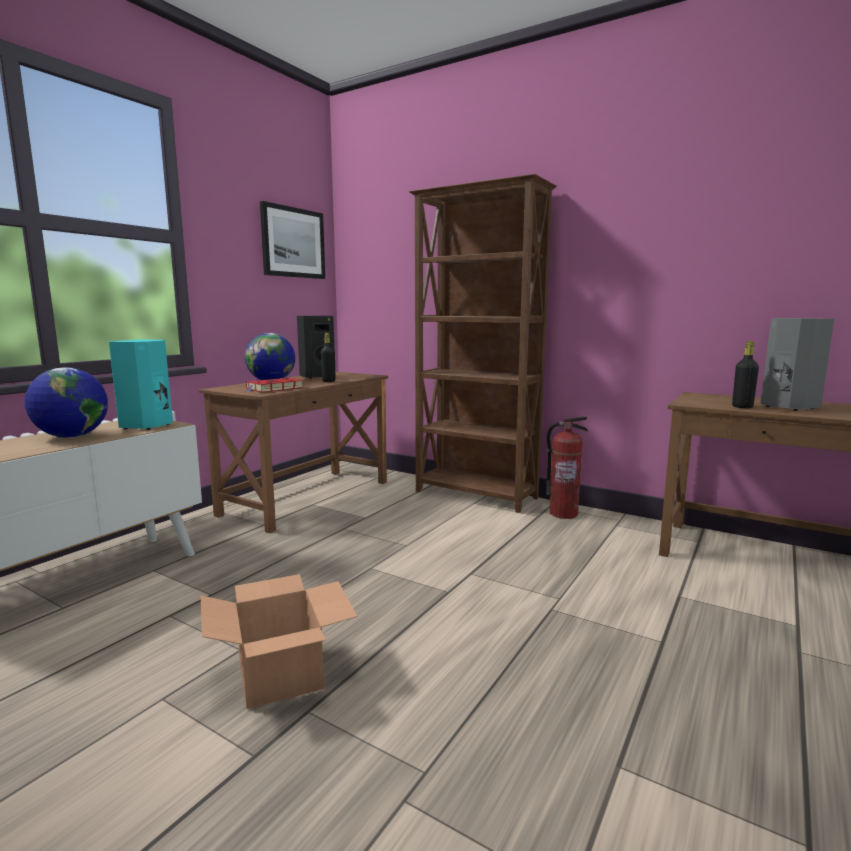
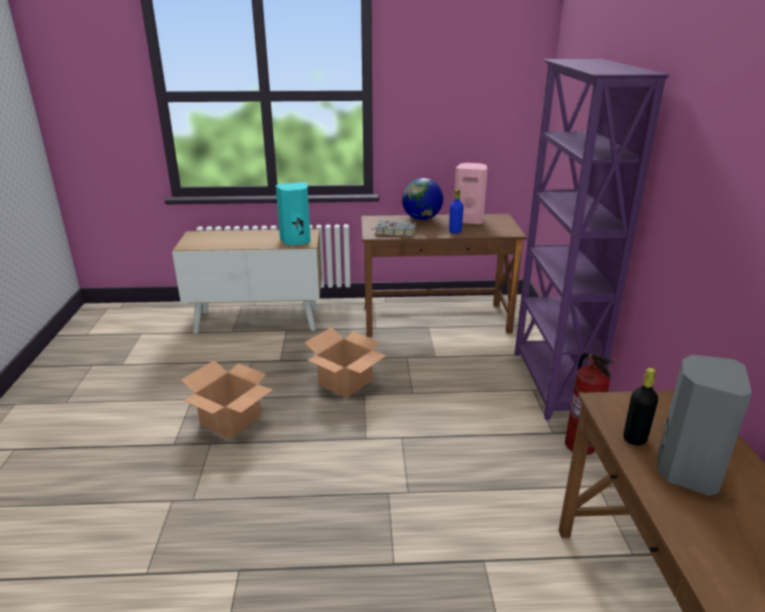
camera: 55 degrees right, 15 degrees up
globe [25,368,108,438] -> none
red book [244,378,304,392] -> grey book [370,220,416,236]
picture [260,201,325,279] -> none
black speaker [297,316,334,379] -> pink speaker [454,163,487,224]
black bottle [321,333,335,382] -> blue bottle [449,189,464,234]
brown bookcase [409,174,557,513] -> purple bookcase [515,59,669,420]
none -> cardboard box [304,327,387,398]

